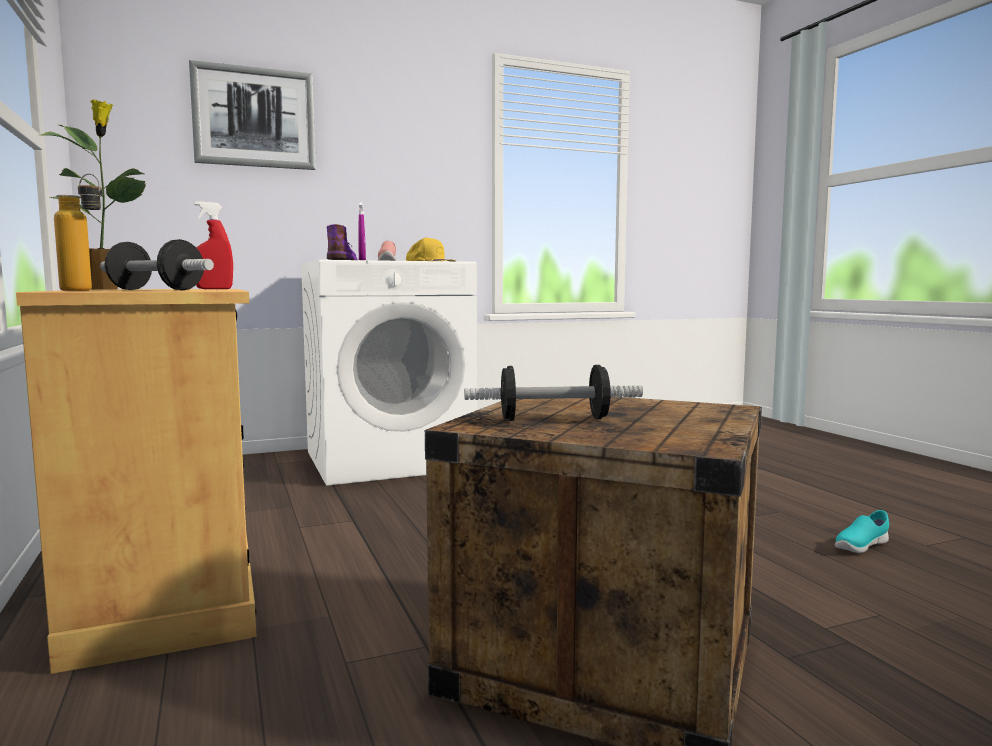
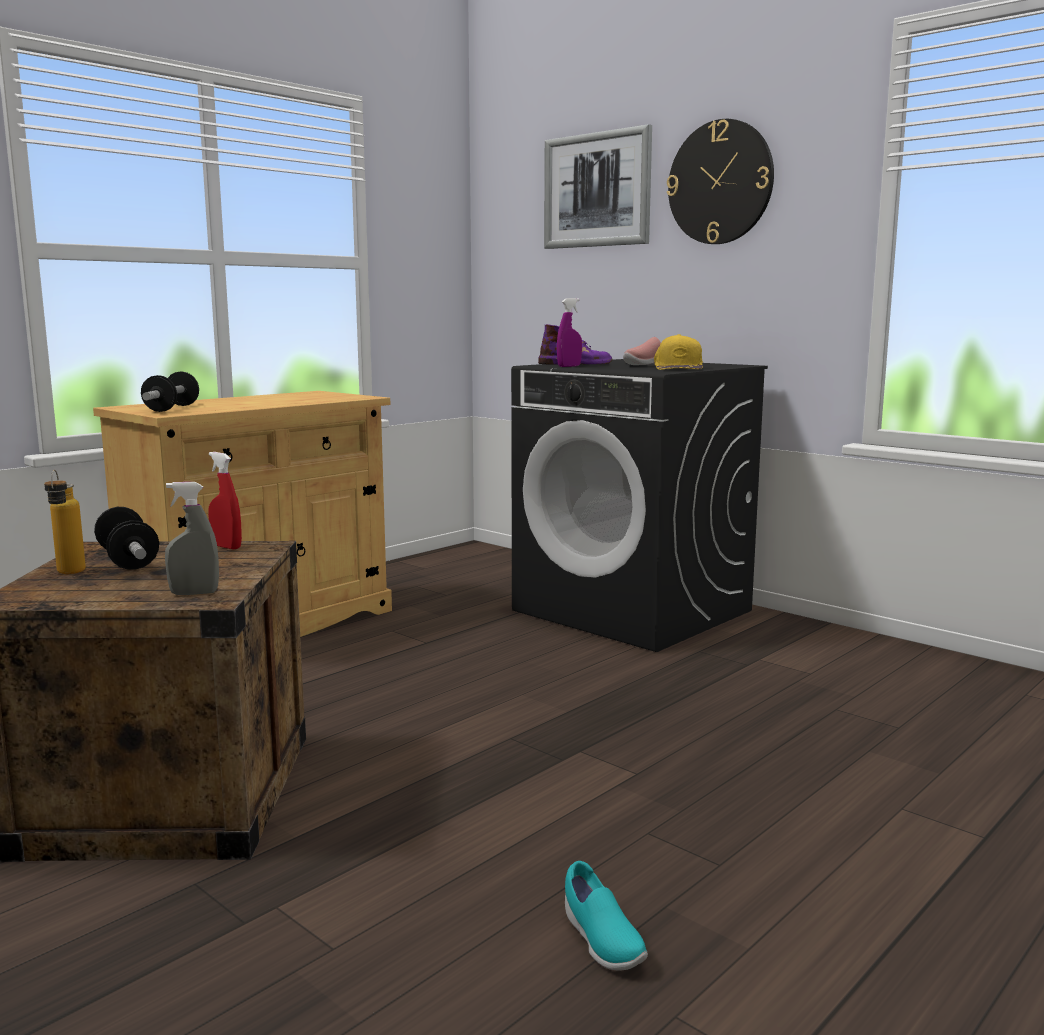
camera: 65 degrees right, 5 degrees up
potted plant [41,100,146,290] -> none
bottle [54,173,102,291] -> bottle moved to [44,470,86,574]
red spray bottle [194,201,233,289] -> red spray bottle moved to [208,452,242,550]
white washing machine [301,260,477,486] -> black washing machine [511,359,768,652]
turquoise shoe [835,510,889,553] -> turquoise shoe turned 150 degrees counterclockwise [565,861,648,970]
none -> grey spray bottle [165,482,219,595]
none -> wall clock [667,119,774,244]

